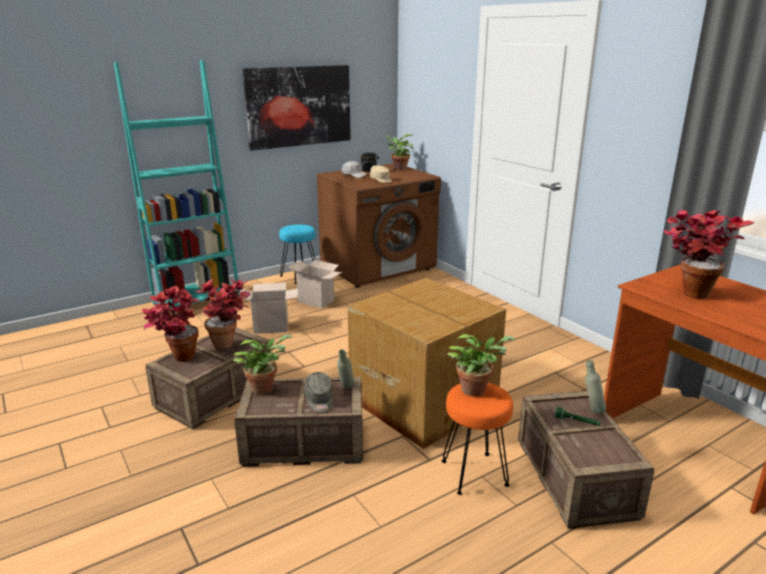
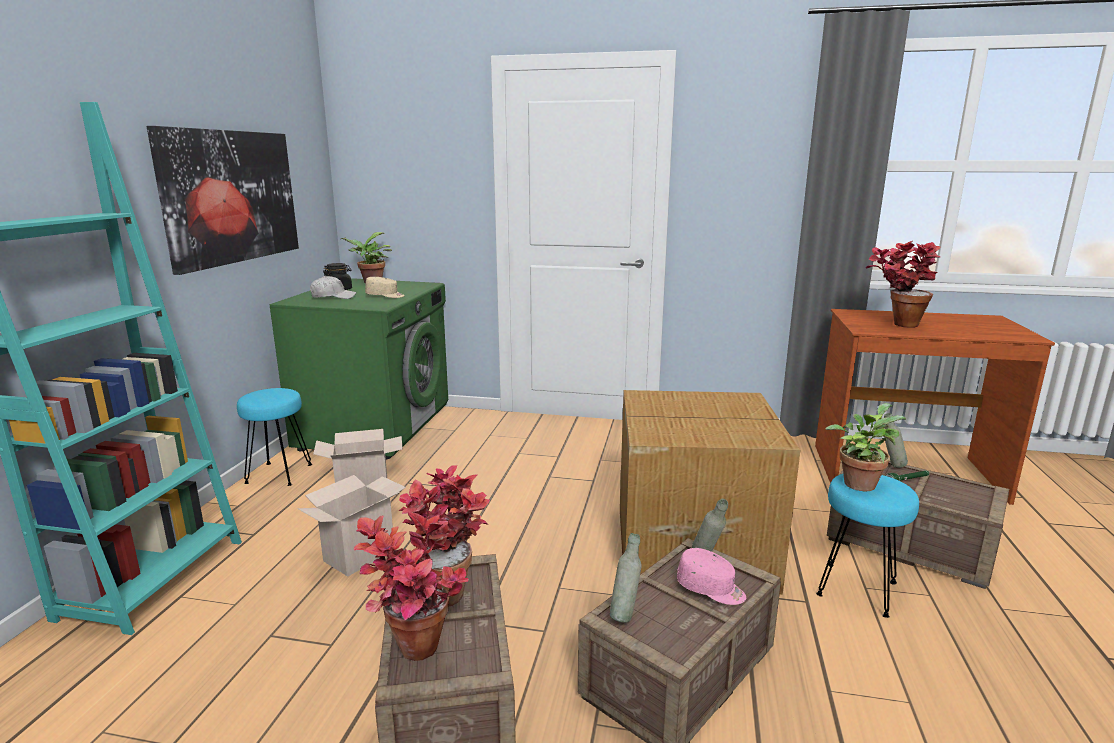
camera: 45 degrees left, 5 degrees down
potted plant [233,335,292,394] -> grey bottle [610,533,642,623]
grey cap [304,372,333,412] -> pink cap [677,548,746,605]
brown washing machine [317,164,441,288] -> green washing machine [270,278,448,459]
orange stool [442,383,513,495] -> turquoise stool [816,474,919,618]

